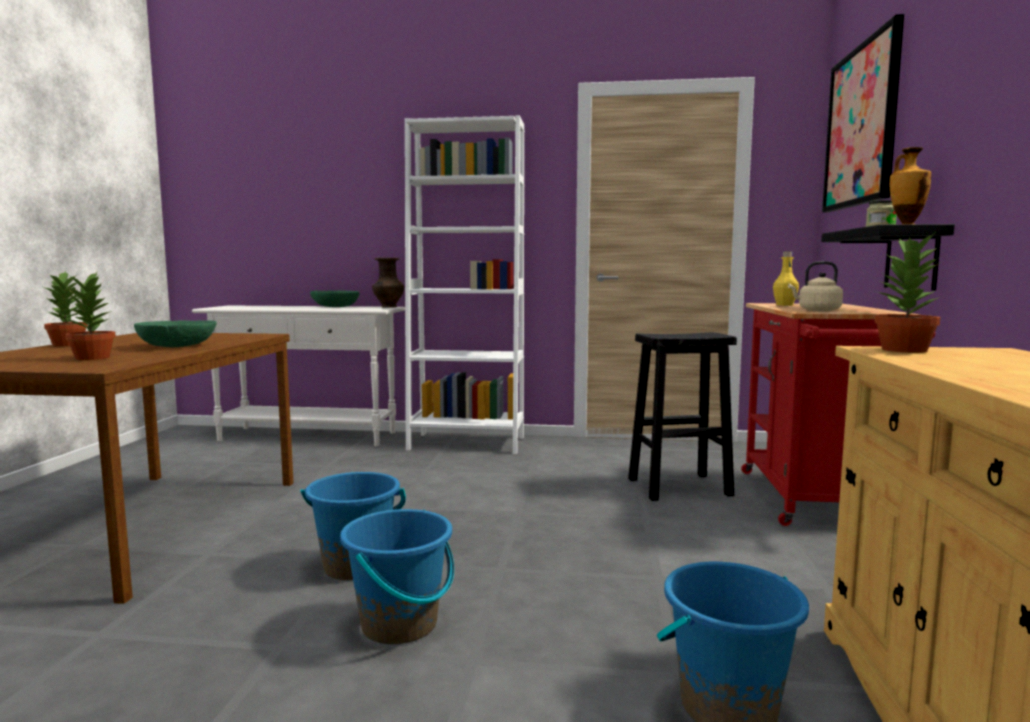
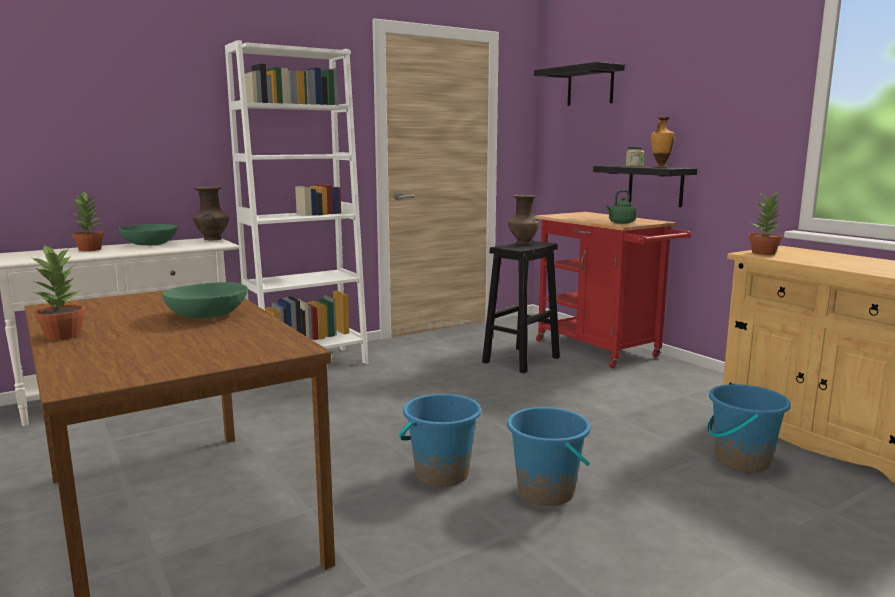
camera: 40 degrees left, 5 degrees up
potted plant [65,272,116,360] -> potted plant moved to [71,192,104,251]
yellow bottle [773,251,799,306] -> none
beige kettle [788,261,843,311] -> green kettle [606,190,636,224]
picture [822,14,904,212] -> black shelf [534,62,625,106]
none -> brown vase [508,195,539,244]

